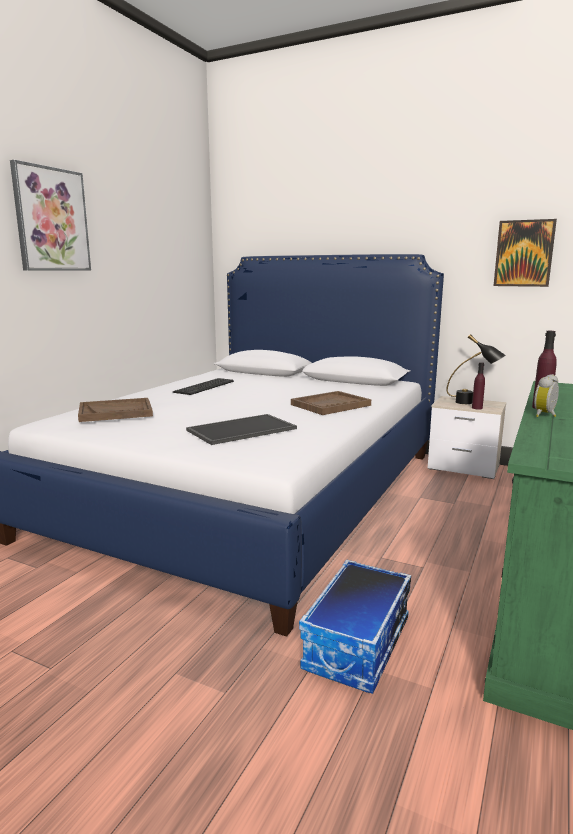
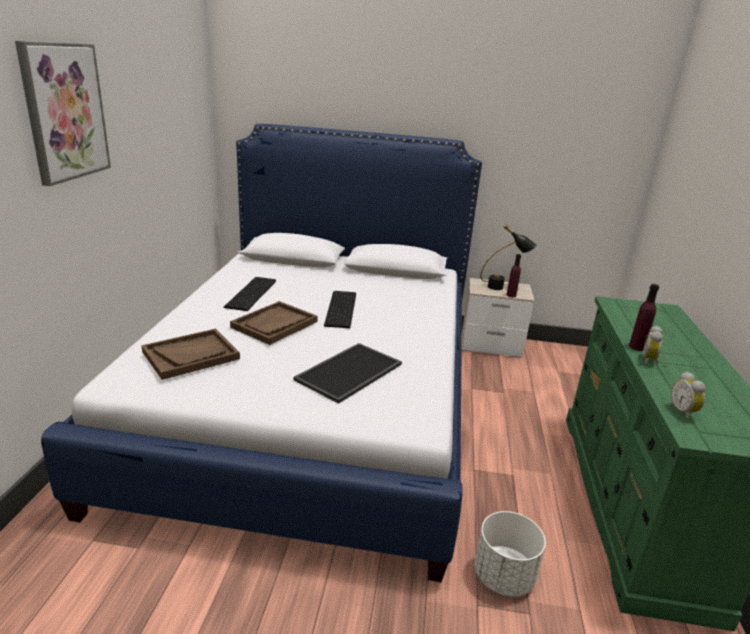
camera: 20 degrees left, 10 degrees up
brown tray [291,391,371,415] -> brown tray moved to [230,301,318,345]
storage box [299,559,411,694] -> white planter [475,511,546,597]
picture [494,219,557,287] -> none
none -> keyboard [324,291,356,328]
none -> alarm clock [671,371,706,420]

